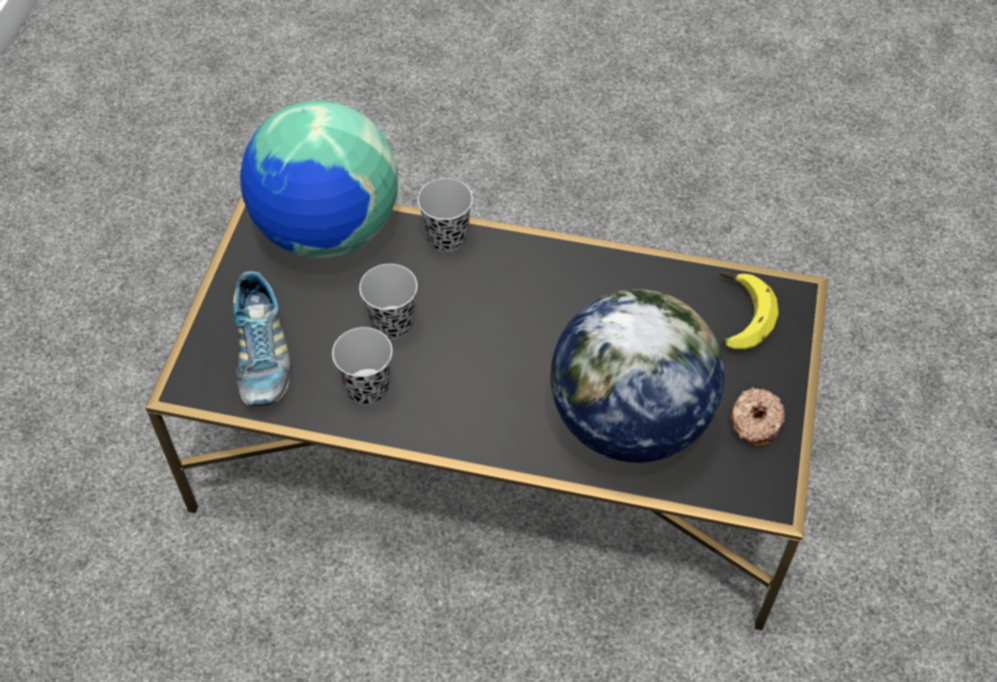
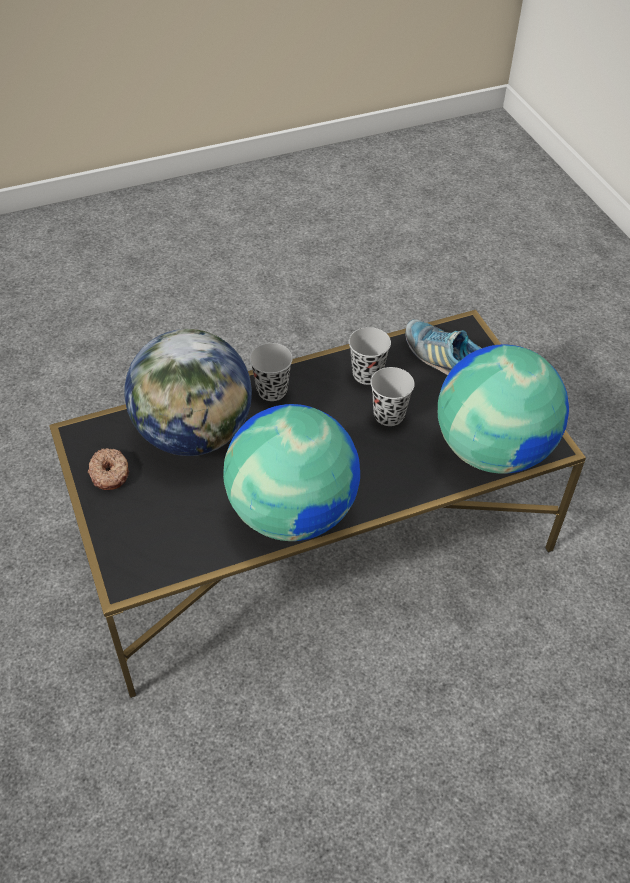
camera: 145 degrees right, 5 degrees down
black cup [417,178,473,252] -> black cup moved to [249,343,293,401]
banana [720,272,779,349] -> none
none -> globe [223,404,360,541]

